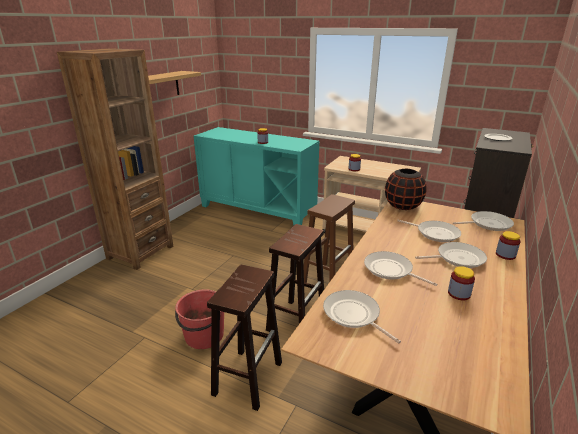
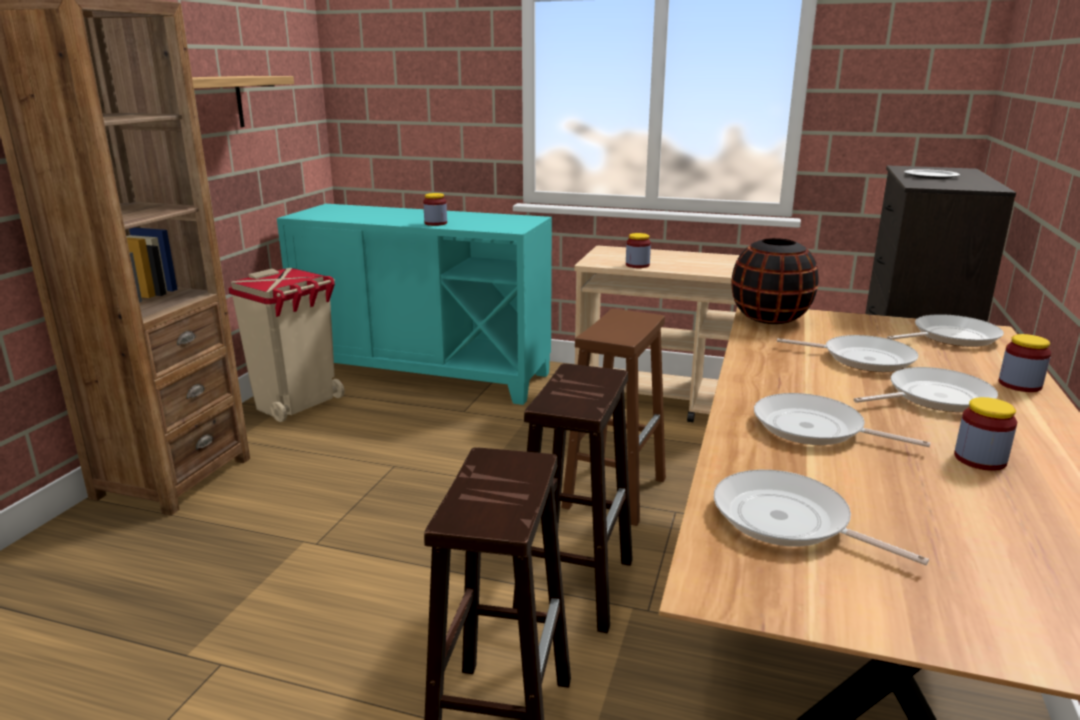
camera: 10 degrees left, 5 degrees down
red bucket [175,289,224,349] -> none
none -> beige trash can [228,268,345,422]

